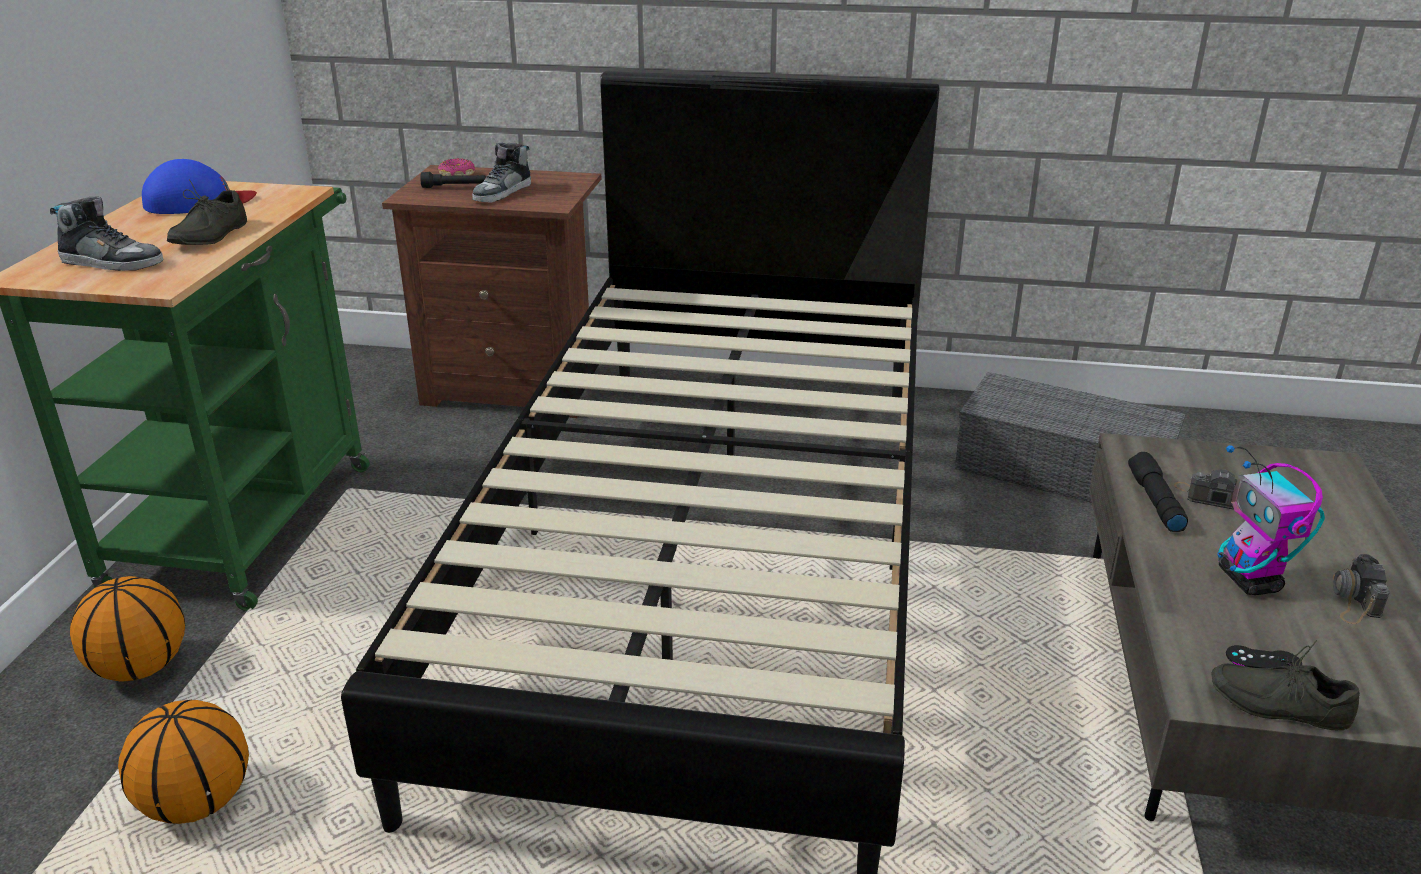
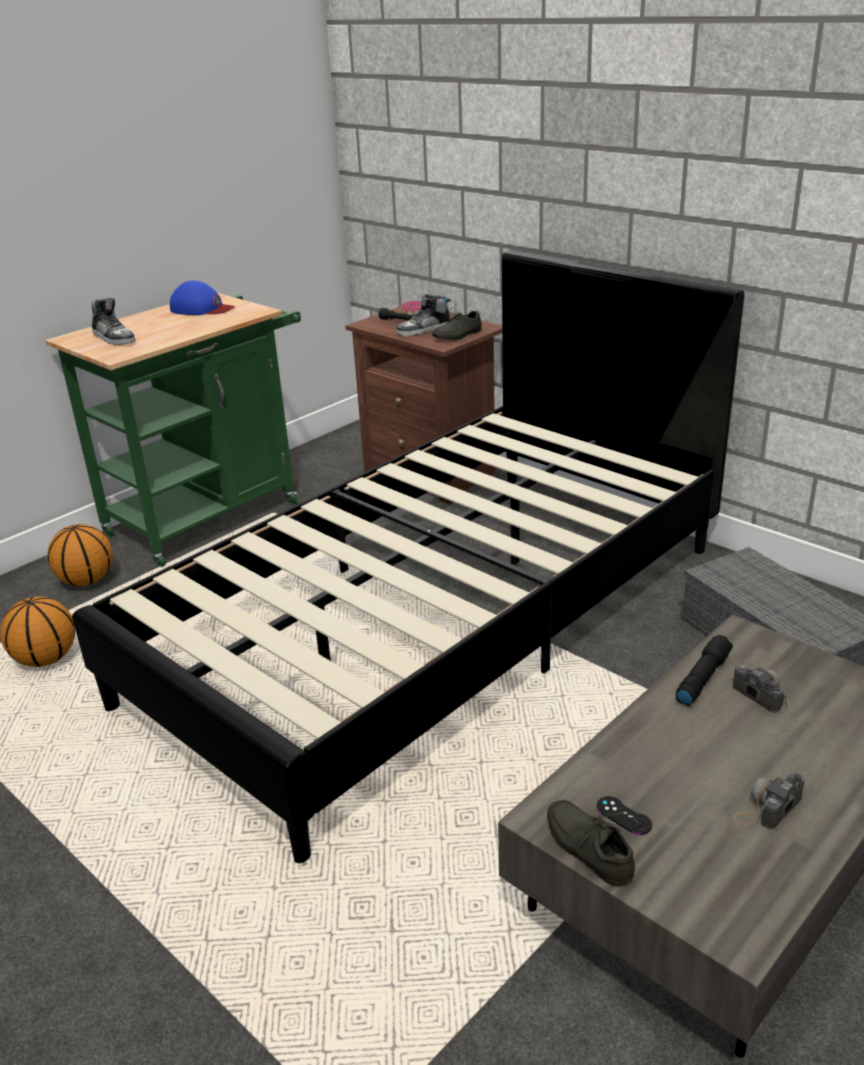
camera: 35 degrees right, 0 degrees up
grey shoe [167,179,247,245] -> grey shoe moved to [432,302,482,341]
toy robot [1218,445,1325,595] -> none

